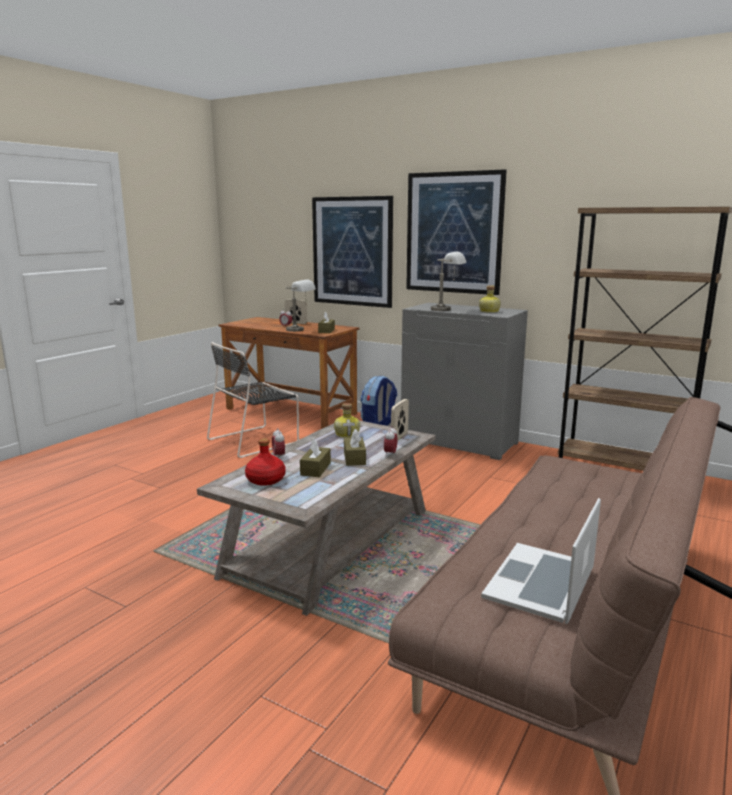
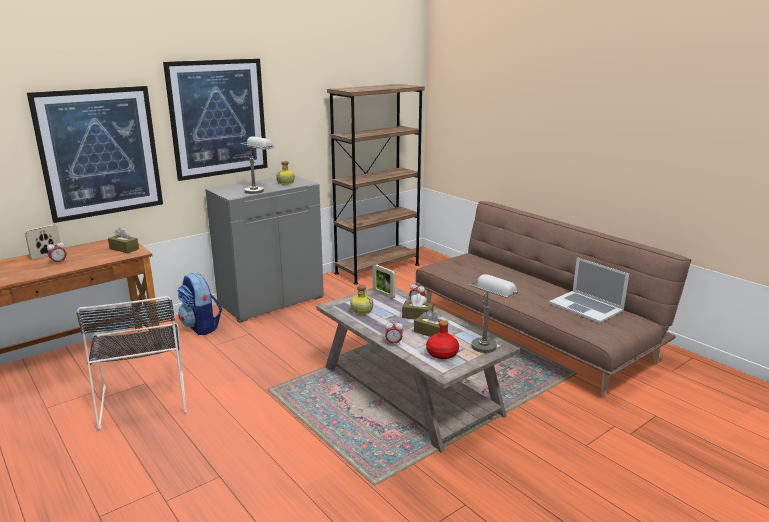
camera: 70 degrees left, 5 degrees up
grey table lamp [285,280,316,332] -> grey table lamp moved to [470,274,518,353]

